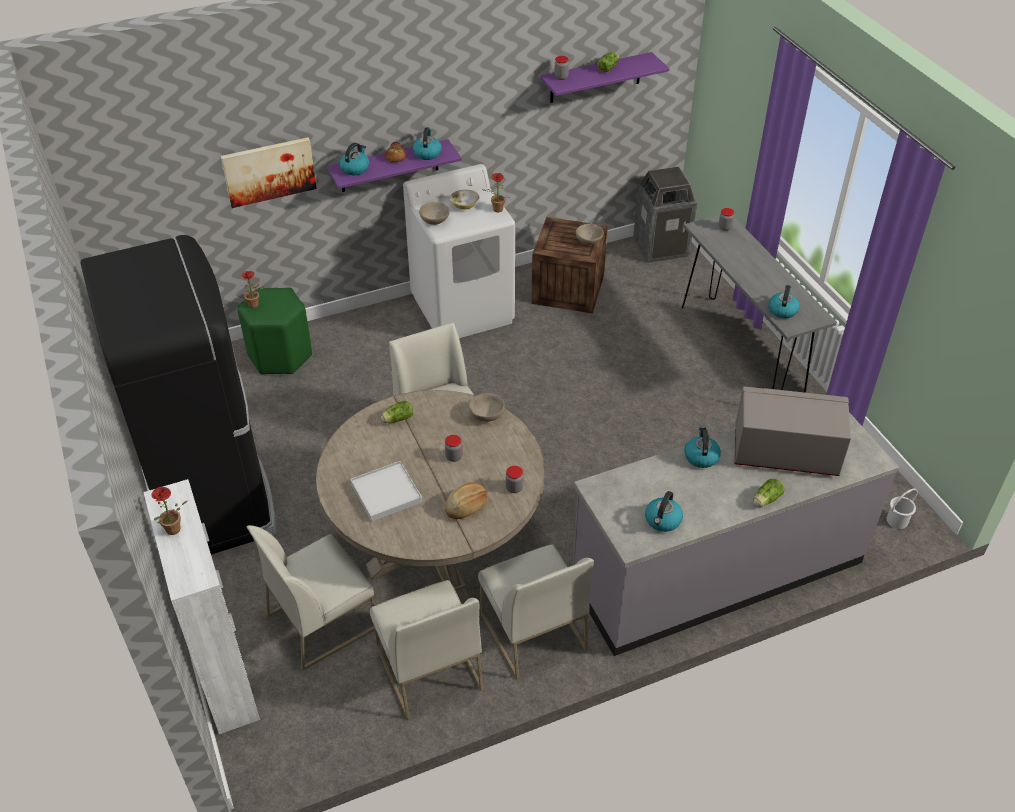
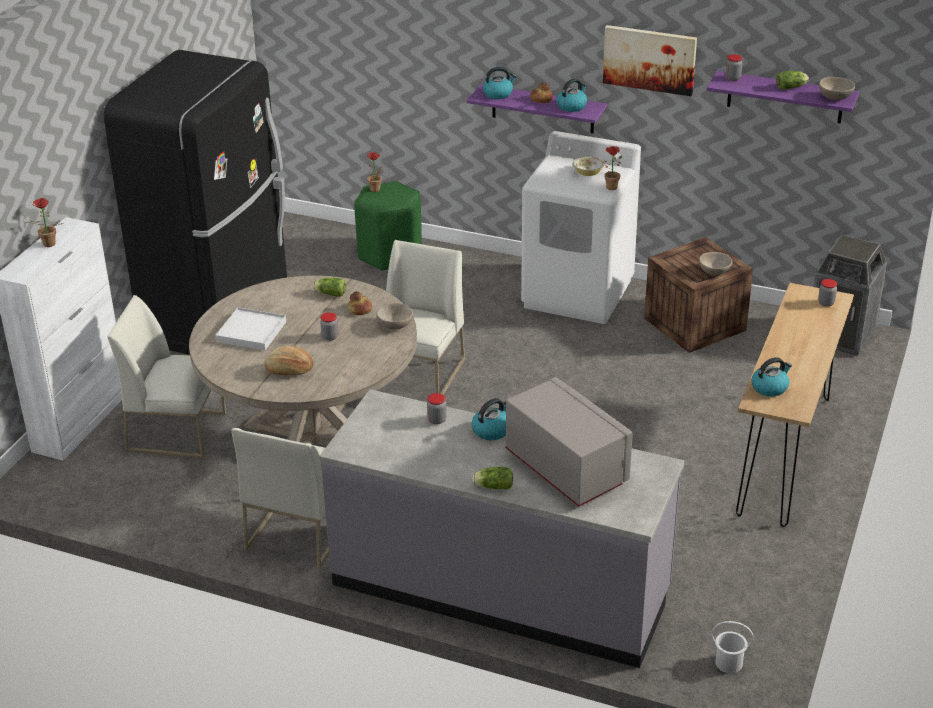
camera: 45 degrees right, 10 degrees down
picture [221,137,317,208] -> picture moved to [603,25,697,96]
white chair [370,580,483,720] -> none
beige bowl [419,202,450,225] -> beige bowl moved to [819,77,855,100]
jar [506,466,523,493] -> jar moved to [427,393,447,424]
kettle [645,491,683,532] -> none
grey console table [681,215,837,393] -> brown console table [736,283,854,527]
none -> bread [348,291,372,315]

